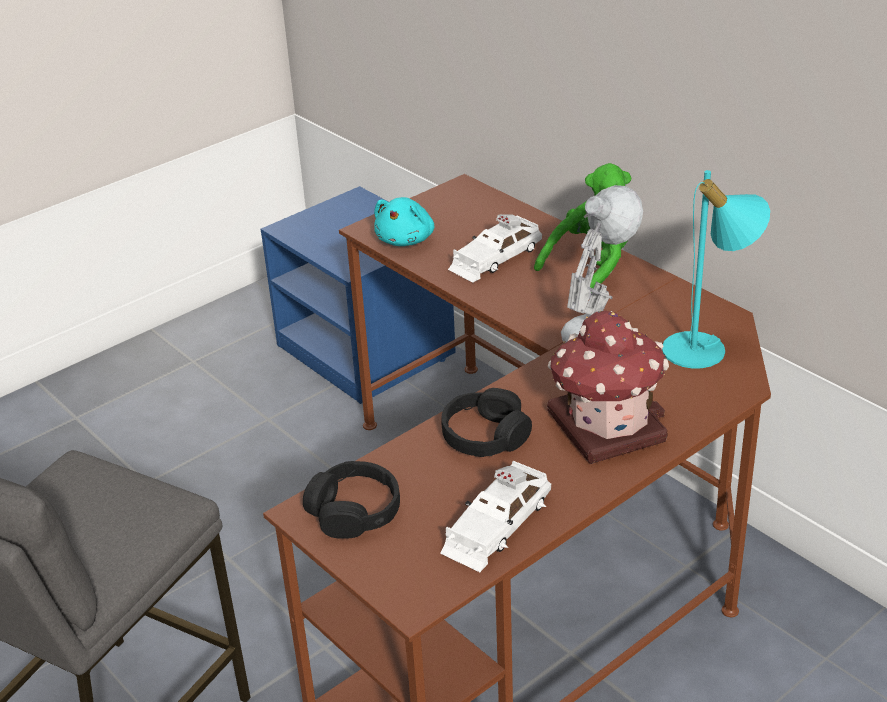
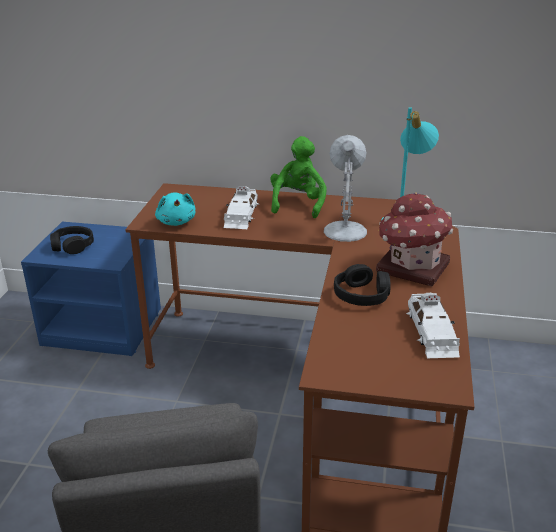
camera: 40 degrees left, 5 degrees down
black headphones [303,461,400,539] -> black headphones moved to [50,226,94,254]

